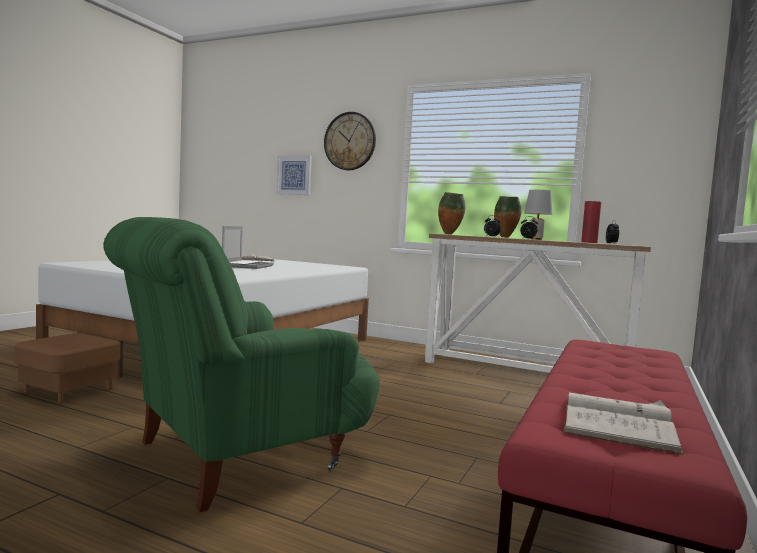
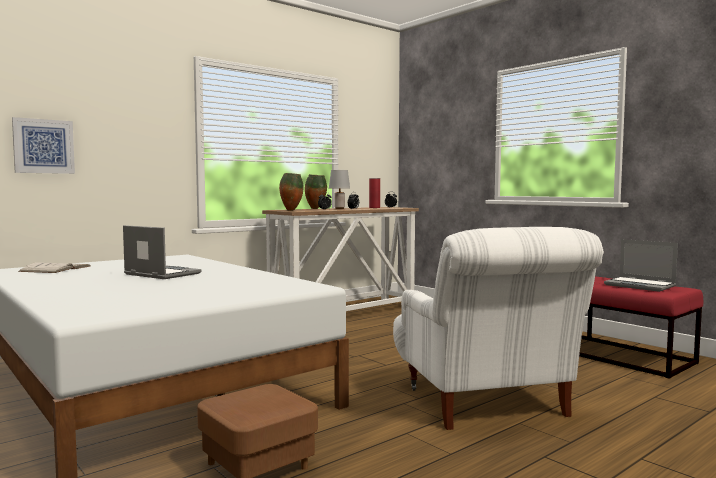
camera: 65 degrees left, 0 degrees up
green armchair [103,217,380,512] -> white armchair [393,227,604,430]
wall clock [324,112,376,170] -> none
white book [563,393,683,455] -> laptop [604,239,678,292]

